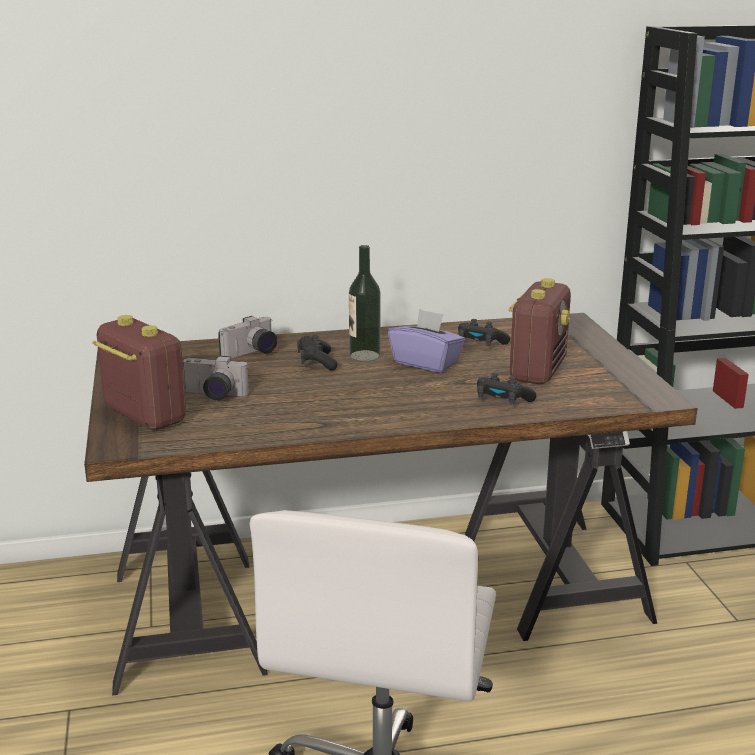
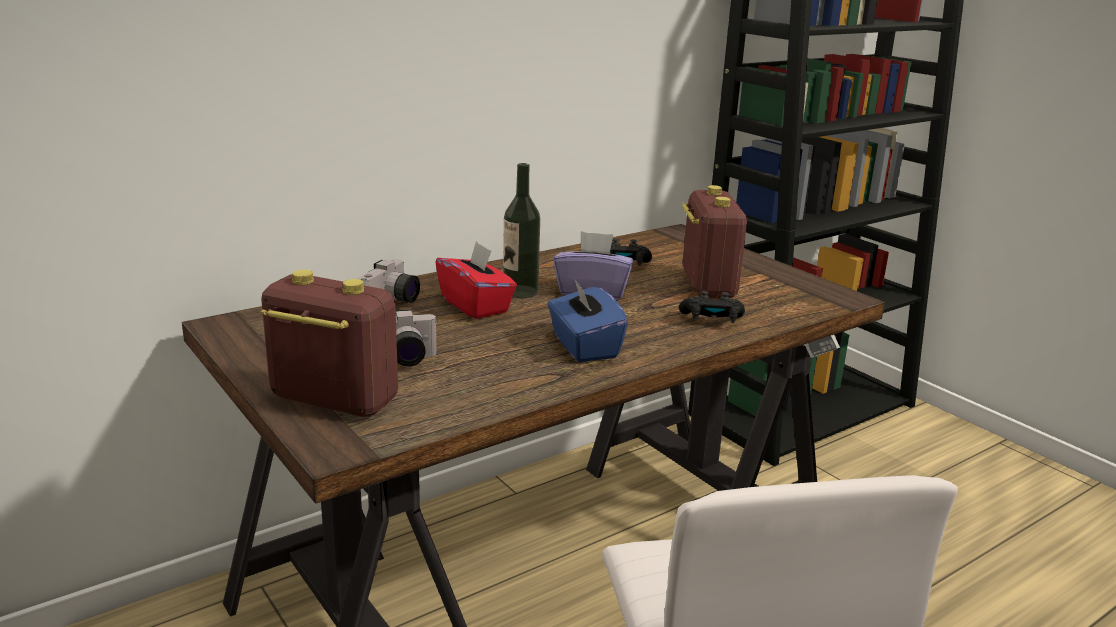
camera: 25 degrees left, 0 degrees up
black game controller [297,335,338,370] -> red tissue box [436,241,517,319]
none -> blue tissue box [548,279,628,362]

